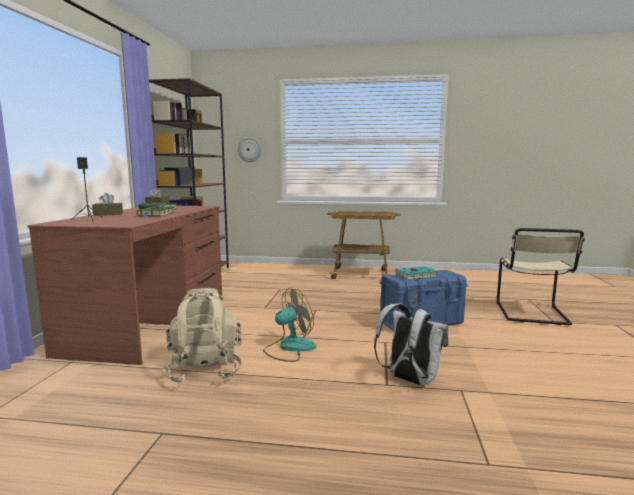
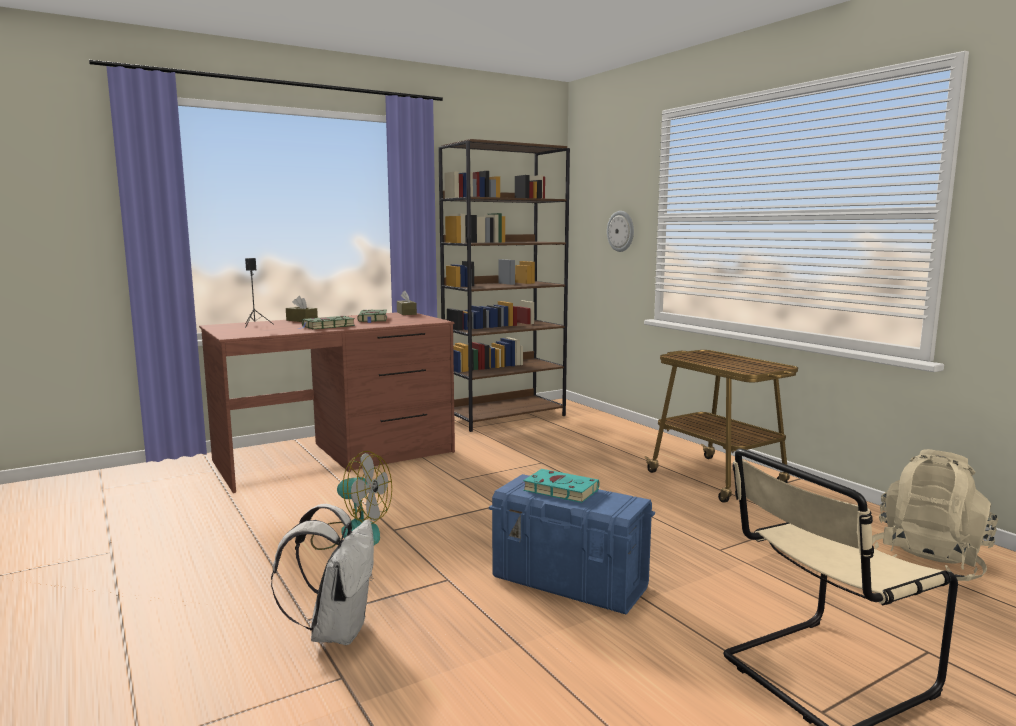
camera: 50 degrees right, 0 degrees up
beige backpack [163,288,242,384] -> beige backpack moved to [872,449,998,581]

